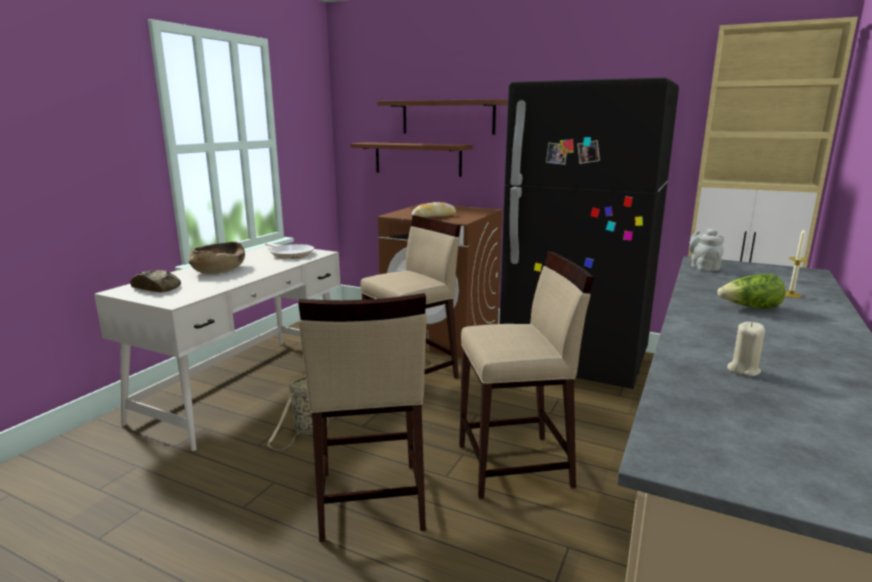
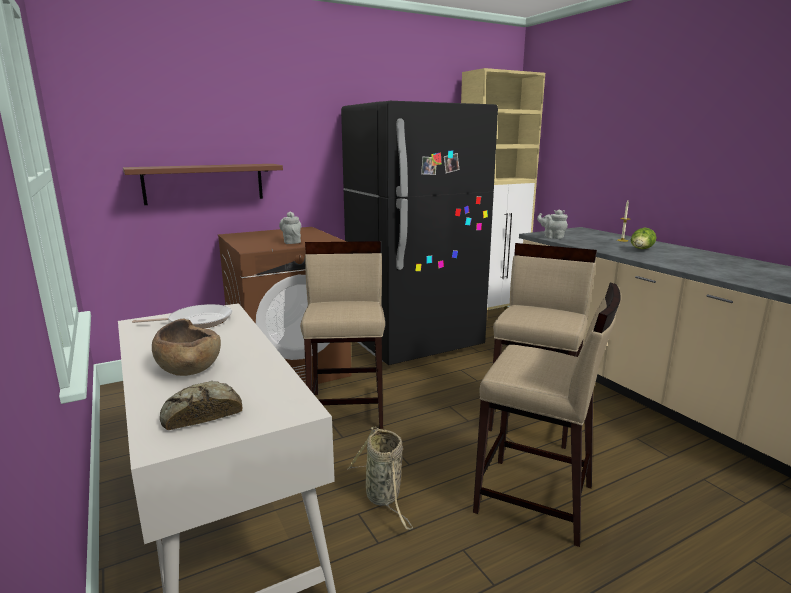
camera: 55 degrees left, 0 degrees up
brown shelf [377,99,508,135] -> none
bread [412,202,456,217] -> grey teapot [279,212,301,244]
beige candle [727,322,765,376] -> none

